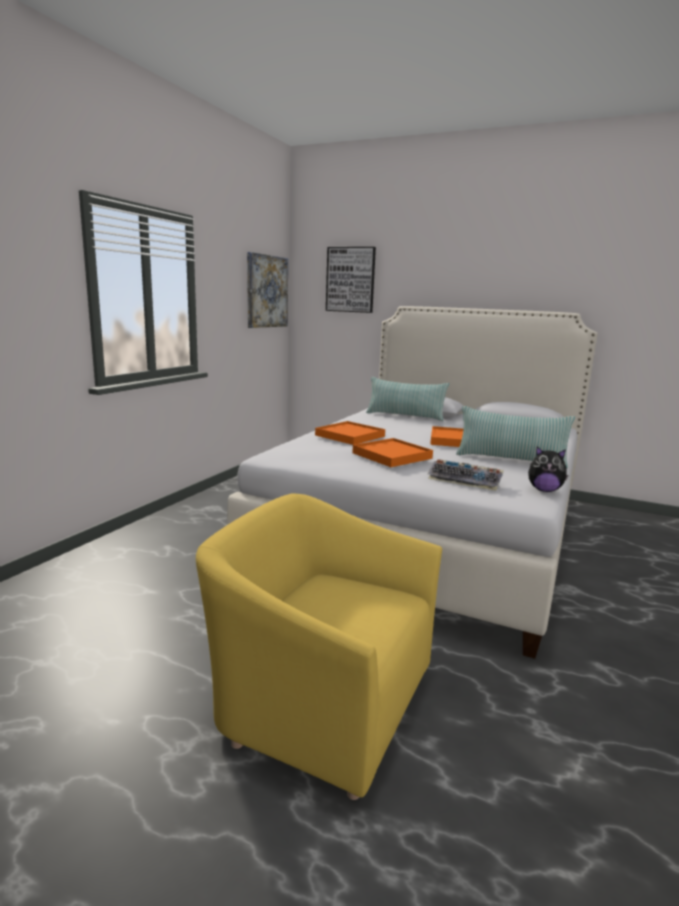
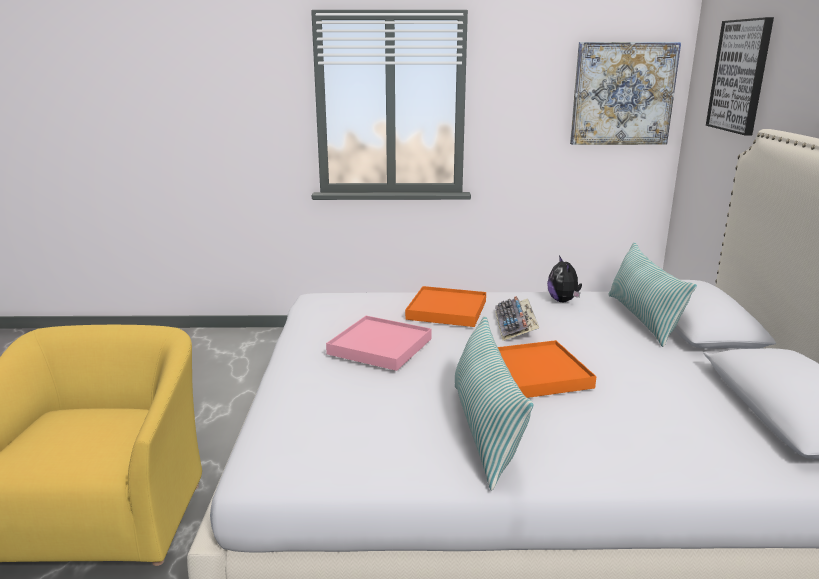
camera: 65 degrees right, 5 degrees up
orange tray [352,438,433,467] -> pink tray [326,316,432,371]
keyboard [427,459,504,491] -> keyboard moved to [495,296,539,341]
plush toy [528,446,569,492] -> plush toy moved to [547,255,582,302]

